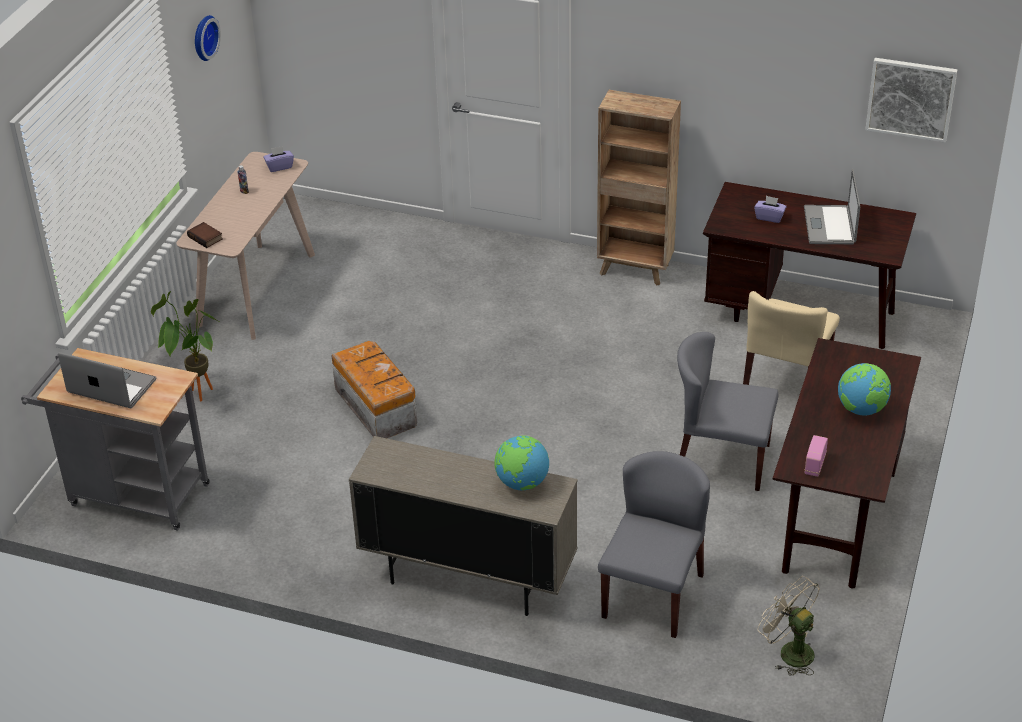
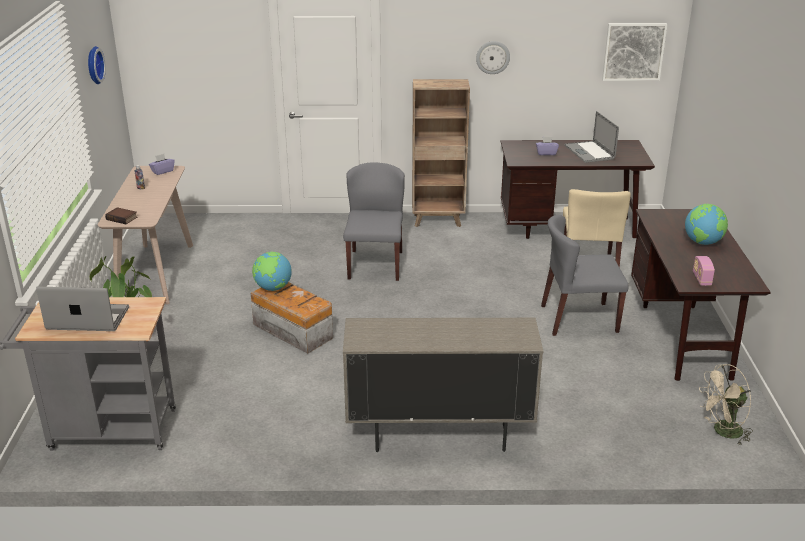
camera: 20 degrees left, 10 degrees down
globe [494,435,549,490] -> globe moved to [252,252,292,291]
grey chair [598,451,710,638] -> grey chair moved to [343,162,405,281]
beige fan [757,576,820,676] -> beige fan turned 45 degrees counterclockwise [699,364,753,446]
none -> wall clock [476,41,510,74]

